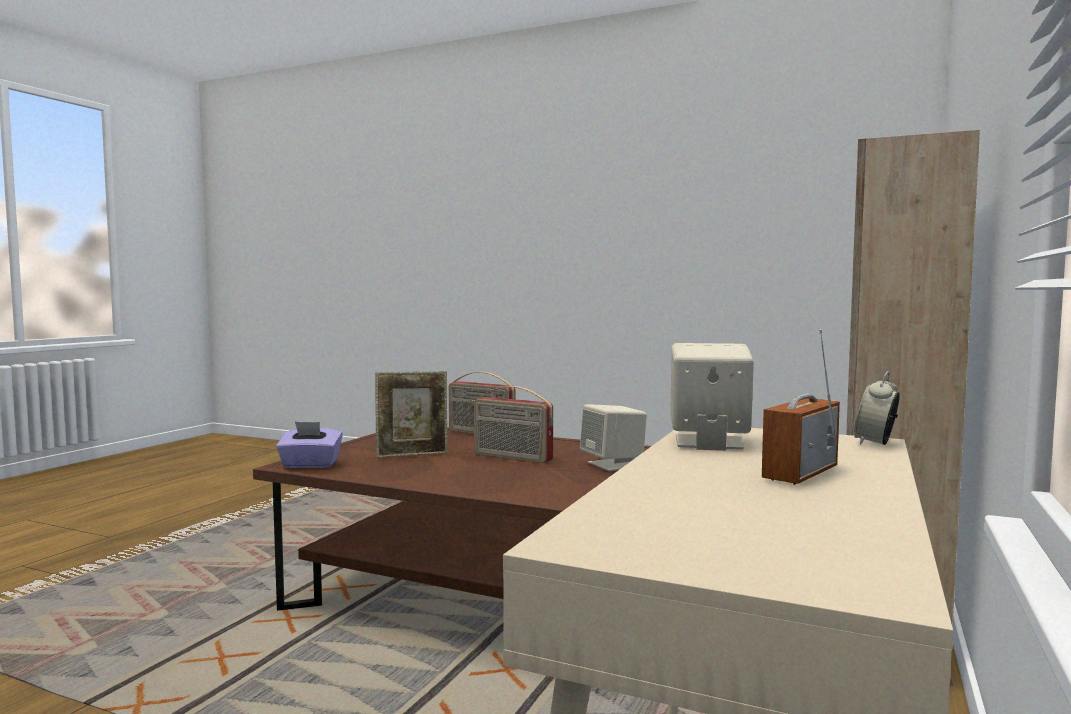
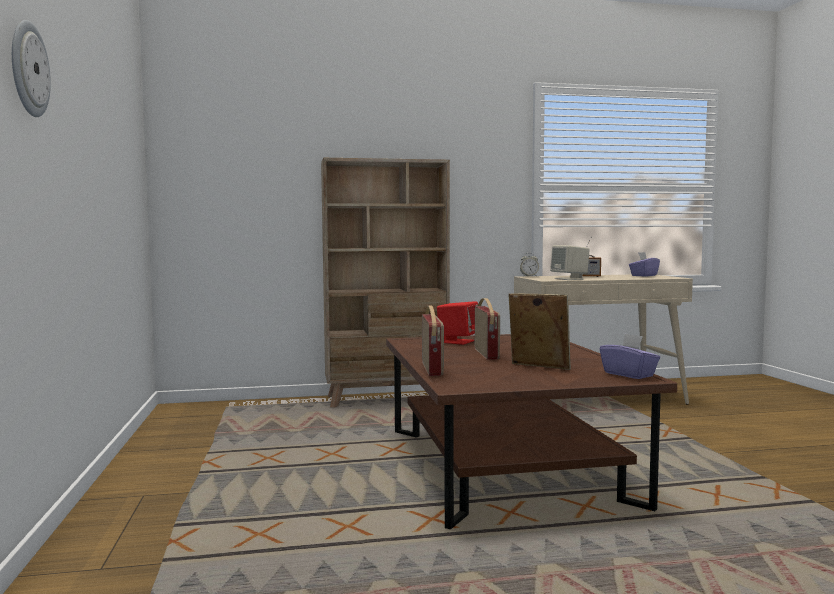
camera: 125 degrees left, 0 degrees up
beige speaker [580,404,647,471] -> red speaker [437,301,478,345]
none -> wall clock [12,20,51,117]
none -> purple tissue box [629,252,660,277]

